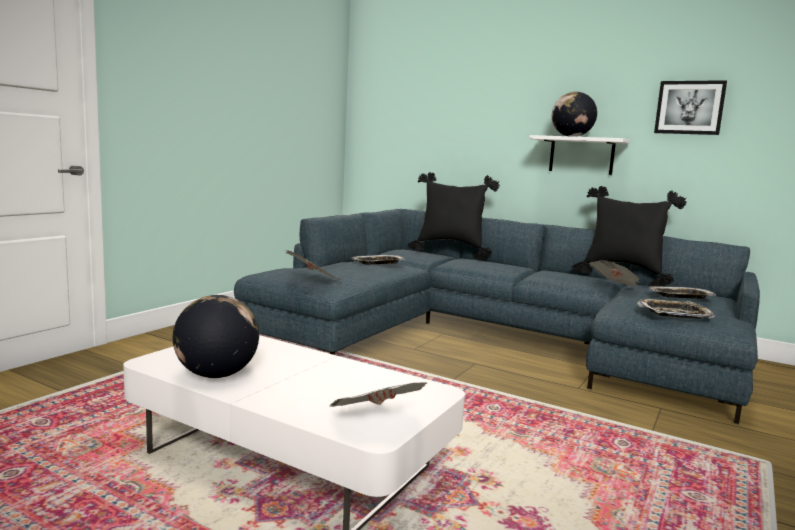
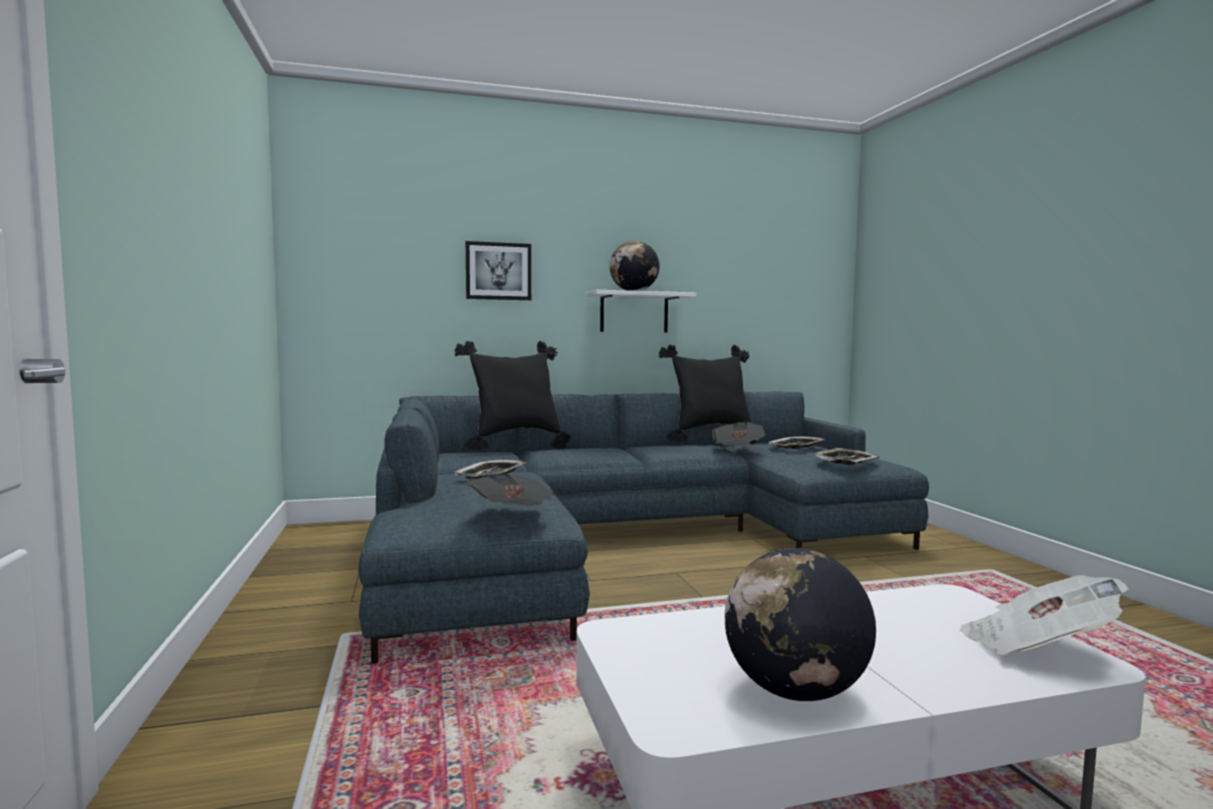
camera: 45 degrees left, 5 degrees down
picture [654,80,727,135] -> picture moved to [466,241,531,300]

